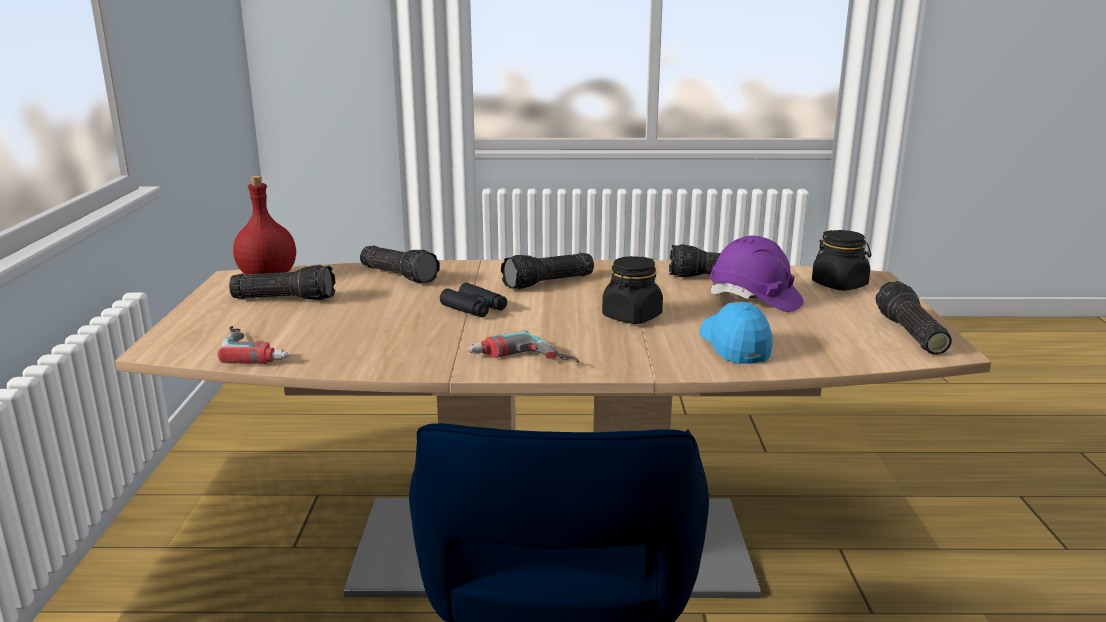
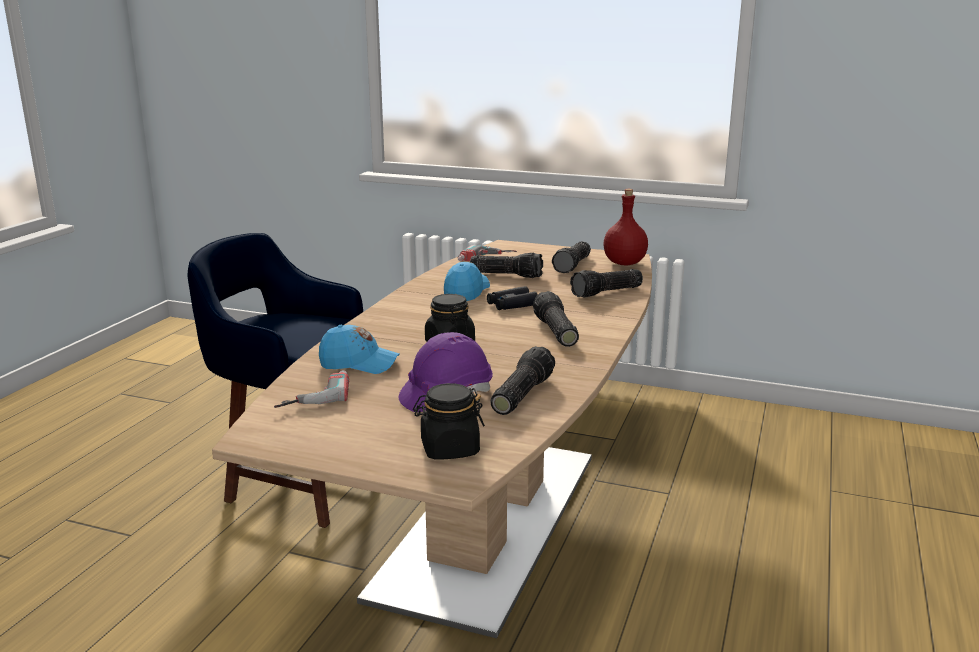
camera: 110 degrees right, 0 degrees up
power drill [468,330,579,362] -> power drill moved to [274,370,349,408]
flashlight [876,281,952,355] -> flashlight moved to [470,253,543,278]
none -> blue cap [444,262,490,301]

